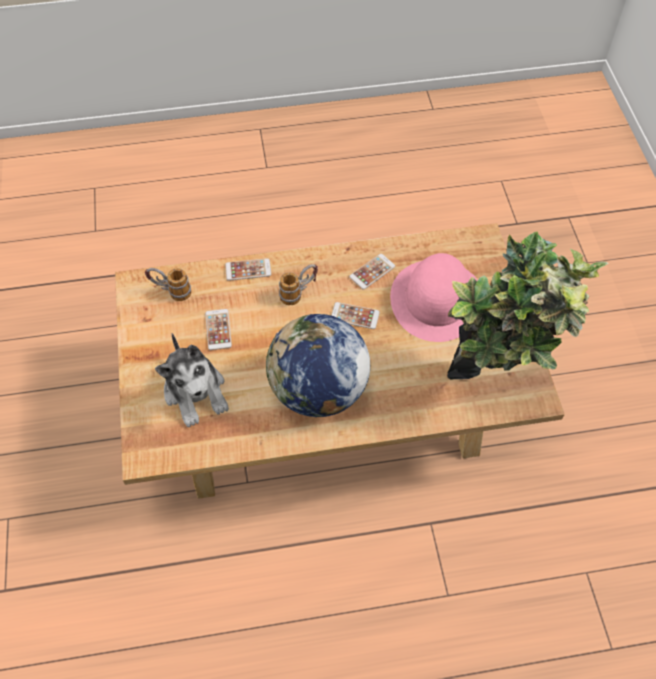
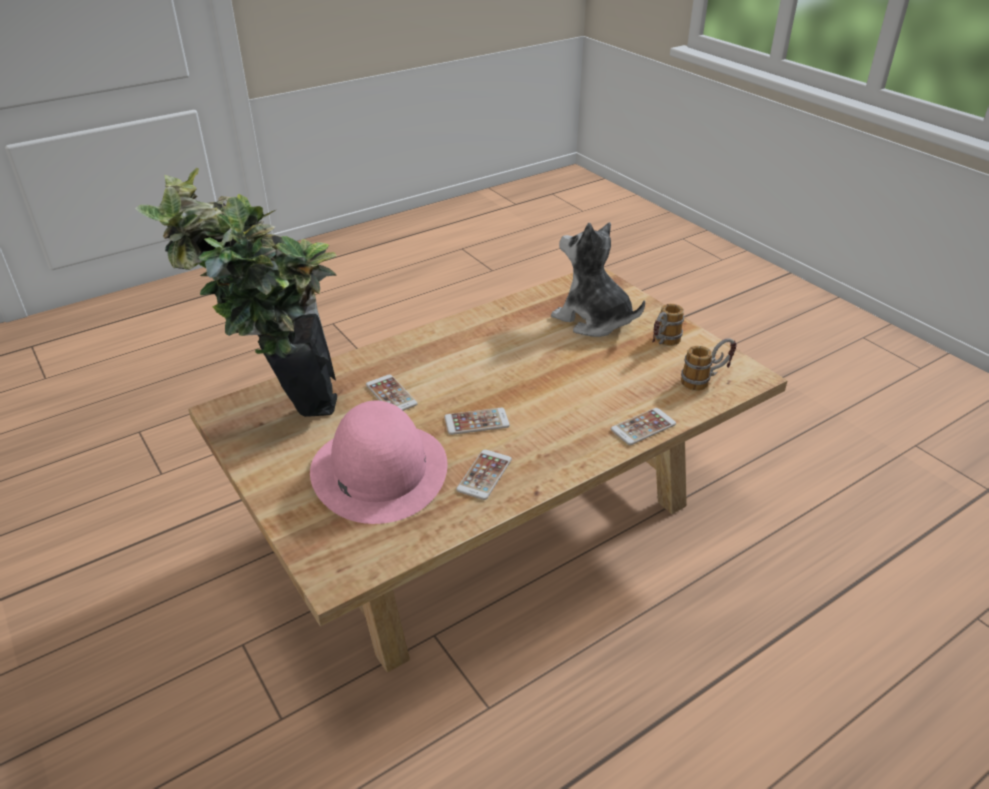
camera: 155 degrees right, 20 degrees down
phone [205,309,232,350] -> phone moved to [366,375,418,411]
globe [266,314,370,417] -> none
mug [279,264,318,305] -> mug moved to [652,304,684,346]

